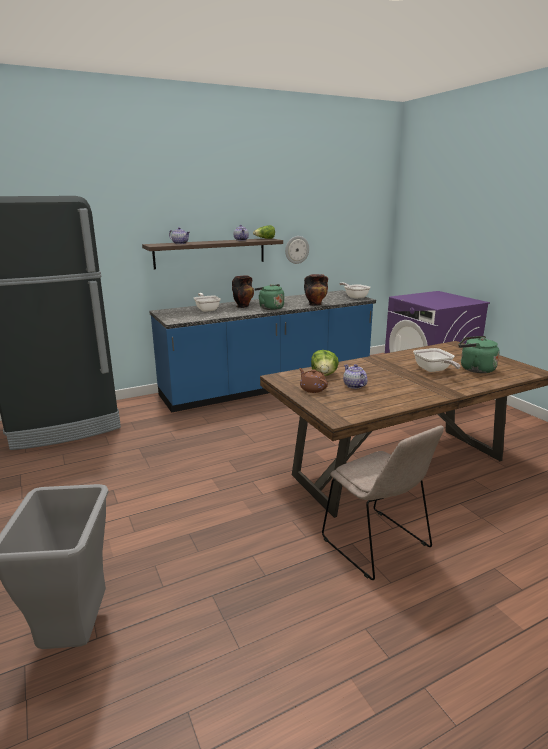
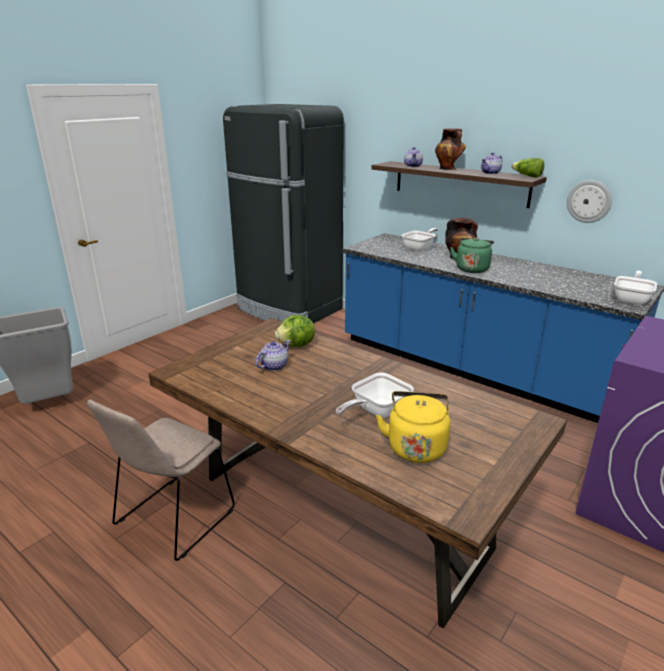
camera: 65 degrees right, 5 degrees up
brown teapot [299,368,328,393] -> none
vase [304,274,328,306] -> vase moved to [435,128,466,170]
green kettle [458,336,500,373] -> yellow kettle [376,391,450,463]

